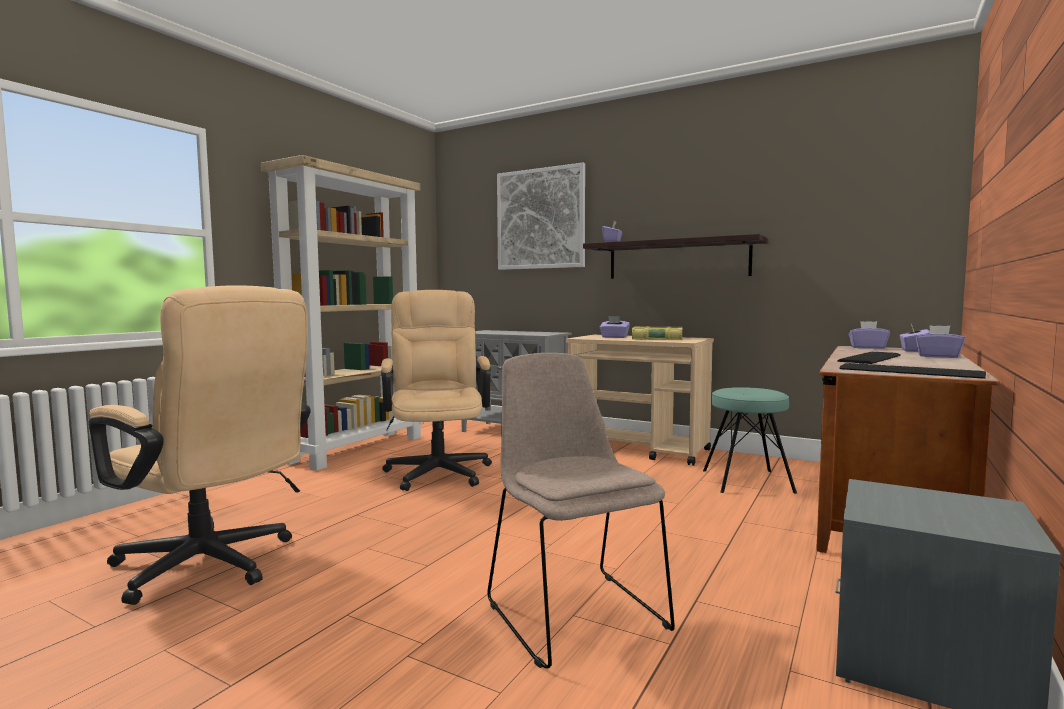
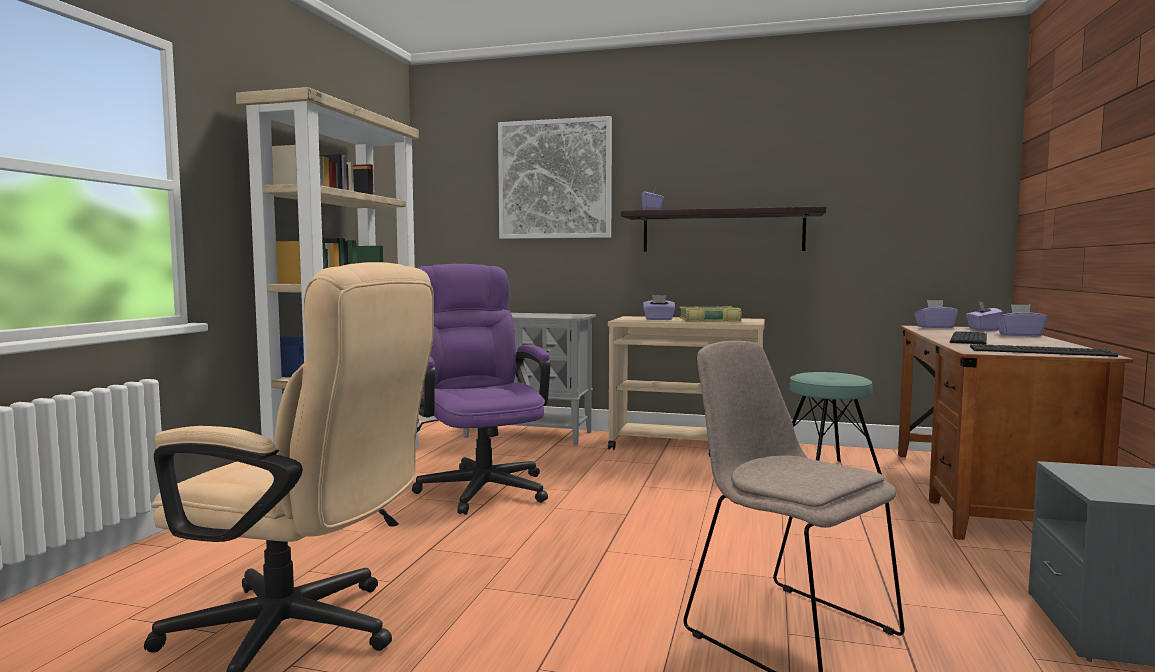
camera: 15 degrees left, 0 degrees up
beige office chair [381,290,492,491] -> purple office chair [412,264,551,515]

